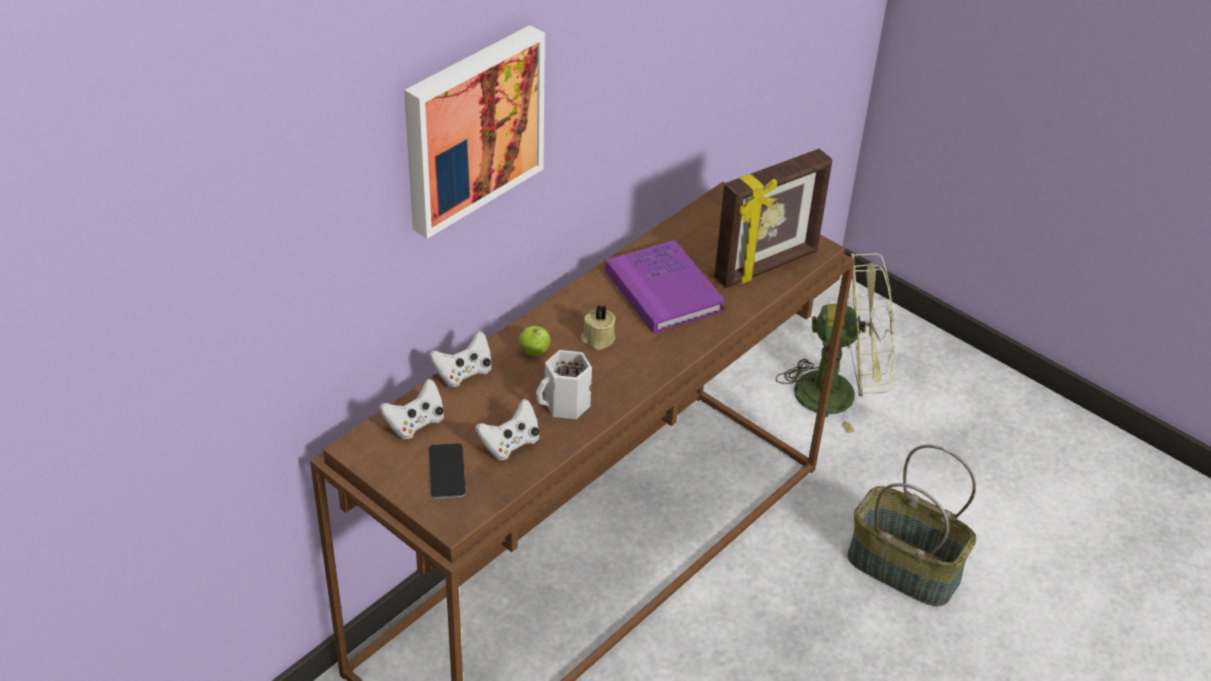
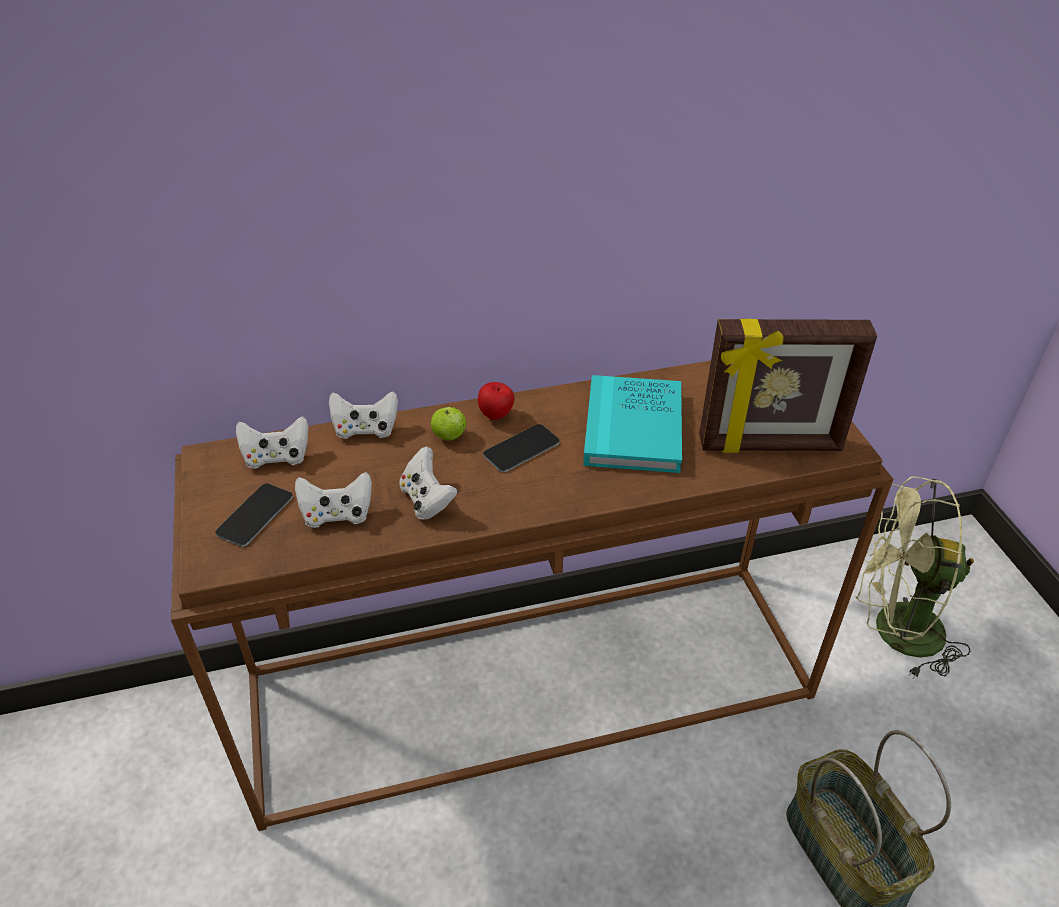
camera: 35 degrees right, 0 degrees up
picture [404,25,545,239] -> none
white mug [536,350,592,419] -> white game controller [399,446,457,520]
beige candle [581,305,616,350] -> phone [483,424,560,472]
purple book [605,240,725,333] -> turquoise book [583,375,682,473]
green fan [776,253,895,433] -> green fan turned 150 degrees clockwise [856,476,974,678]
none -> apple [478,382,514,420]

